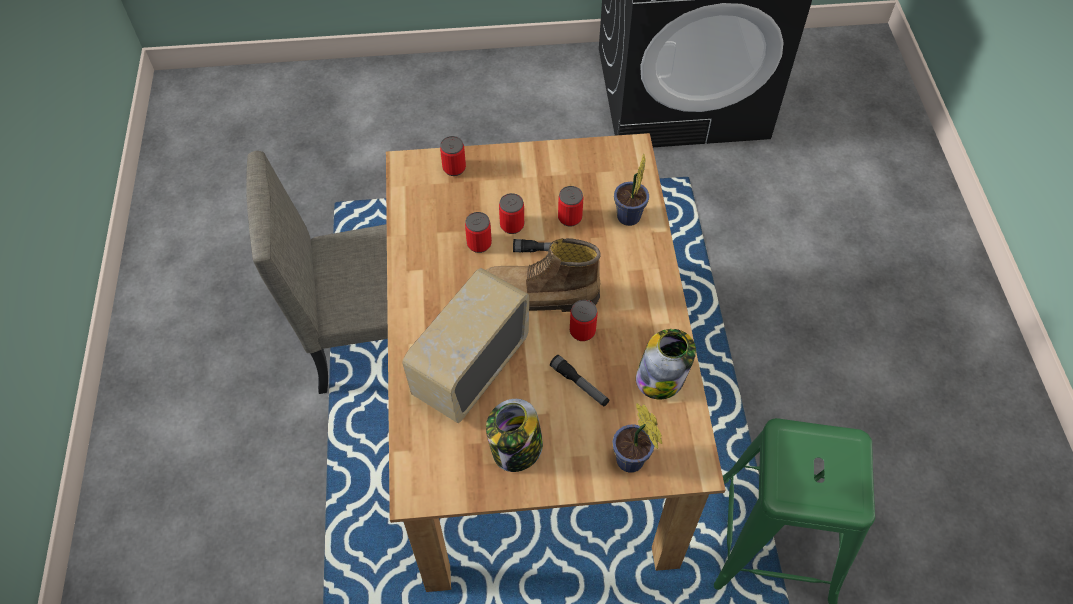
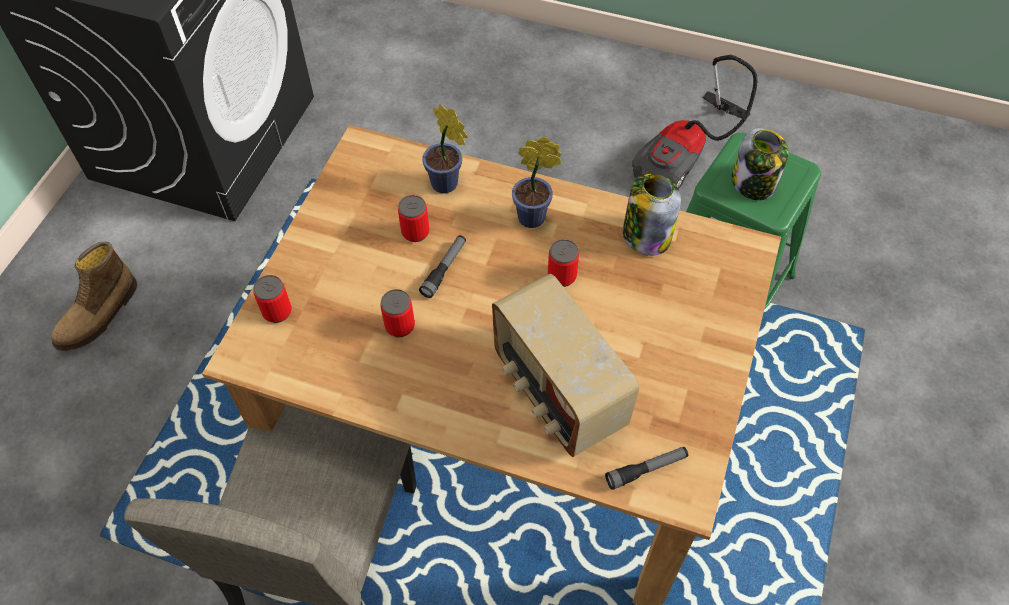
camera: 65 degrees left, 0 degrees up
boot [486,238,601,312] -> boot moved to [52,241,137,351]
jar [486,399,543,472] -> jar moved to [732,128,789,200]
can [499,193,524,234] -> none
flashlight [550,355,609,406] -> flashlight moved to [605,447,688,490]
potted plant [612,403,662,473] -> potted plant moved to [512,136,562,228]
none -> vacuum cleaner [632,55,758,189]

